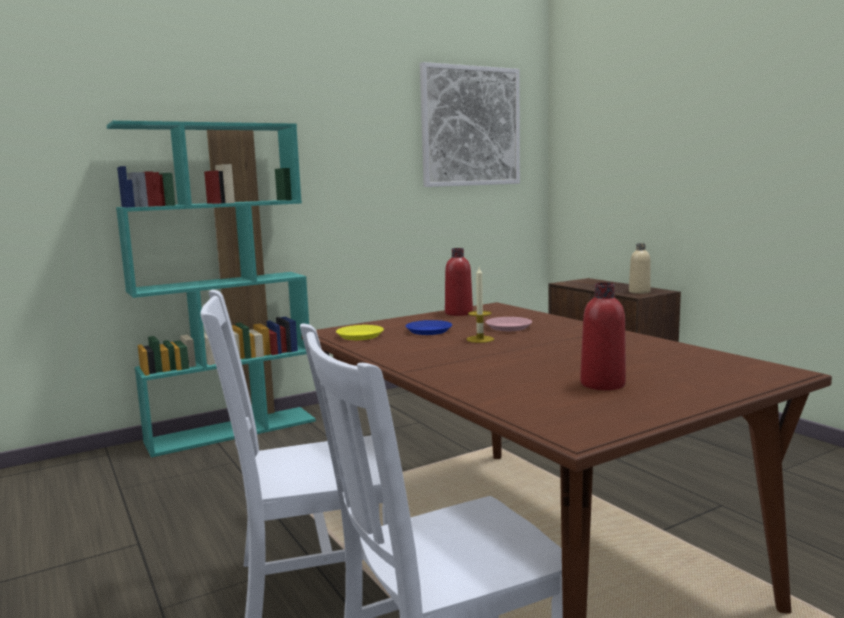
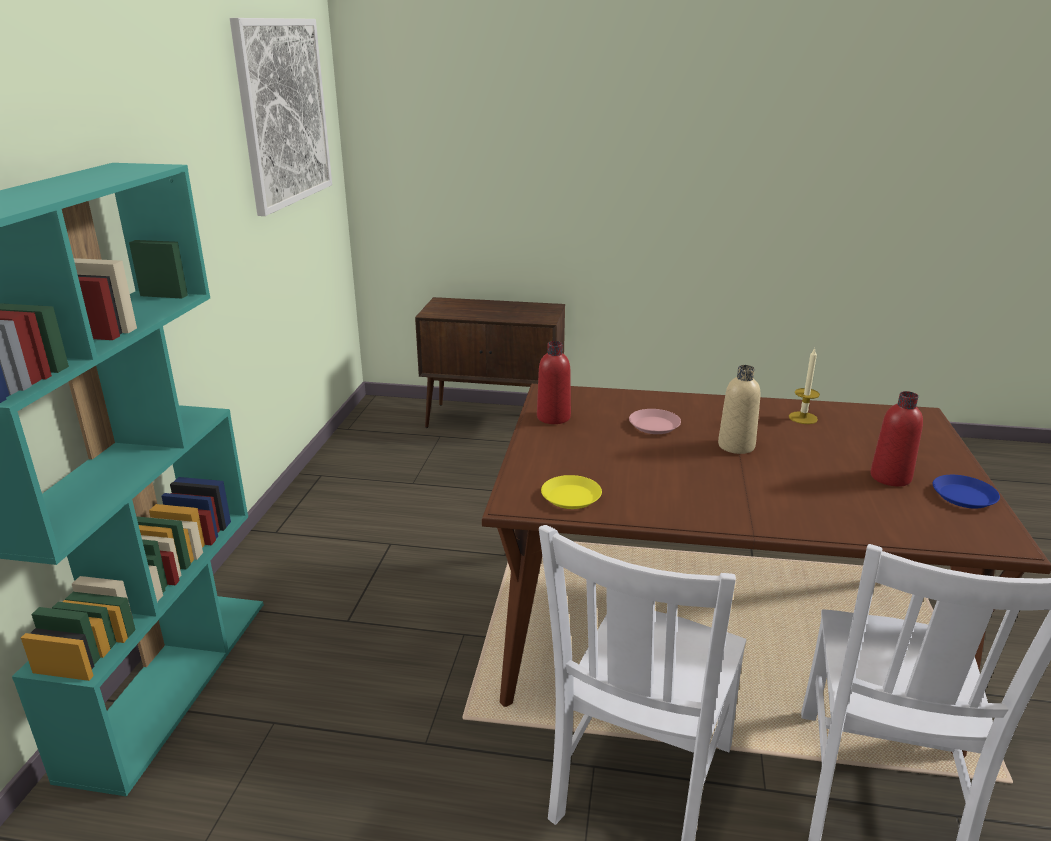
camera: 50 degrees left, 15 degrees up
blue plate [405,320,452,335] -> blue plate moved to [933,475,1000,509]
candle [466,267,494,343] -> candle moved to [789,348,820,424]
beige bottle [629,243,651,294] -> beige bottle moved to [718,365,761,454]

